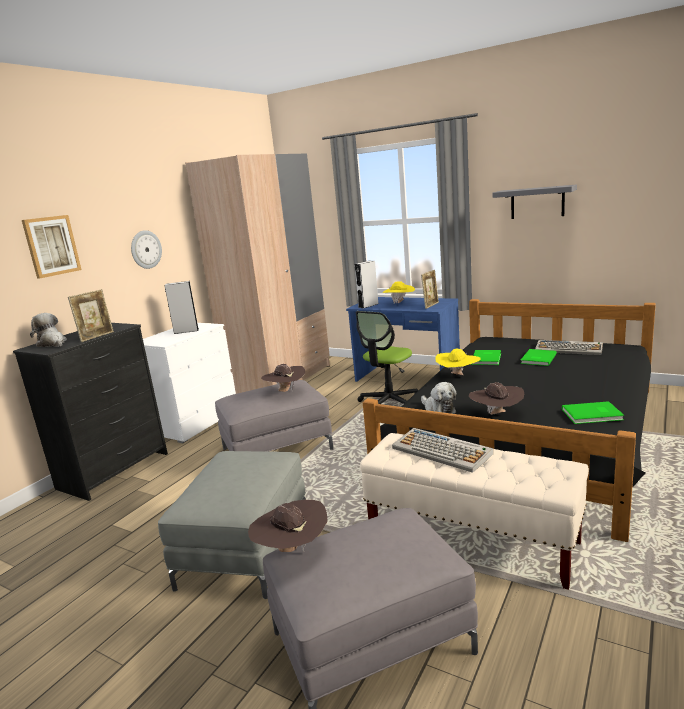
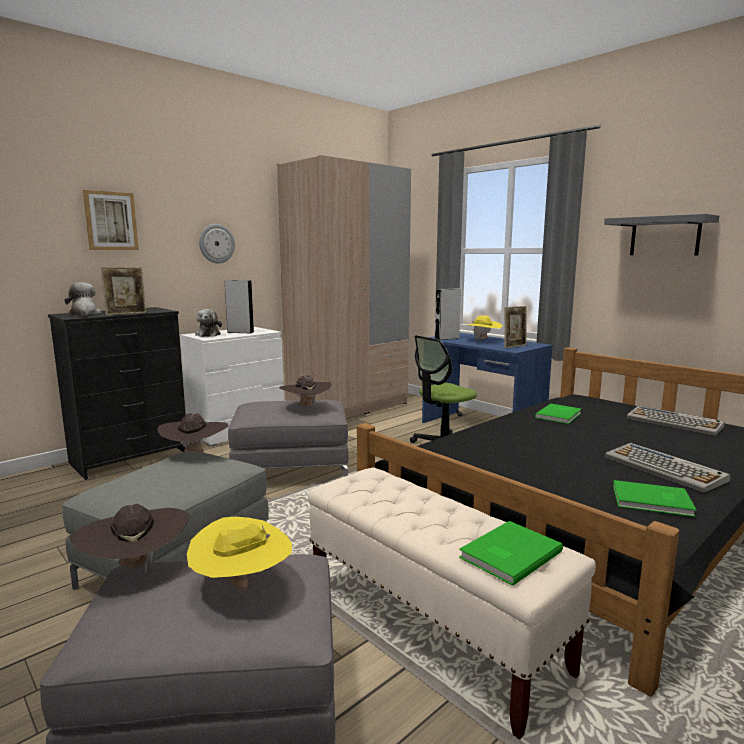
camera: 15 degrees right, 5 degrees down
keyboard [392,428,493,473] -> keyboard moved to [605,443,731,493]
plush toy [421,382,456,414] -> plush toy moved to [195,309,222,337]
yellow hat [435,349,481,375] -> yellow hat moved to [187,517,292,591]
brown hat [469,382,524,415] -> brown hat moved to [158,413,228,452]
green book [520,349,557,366] -> green book moved to [459,521,563,586]

